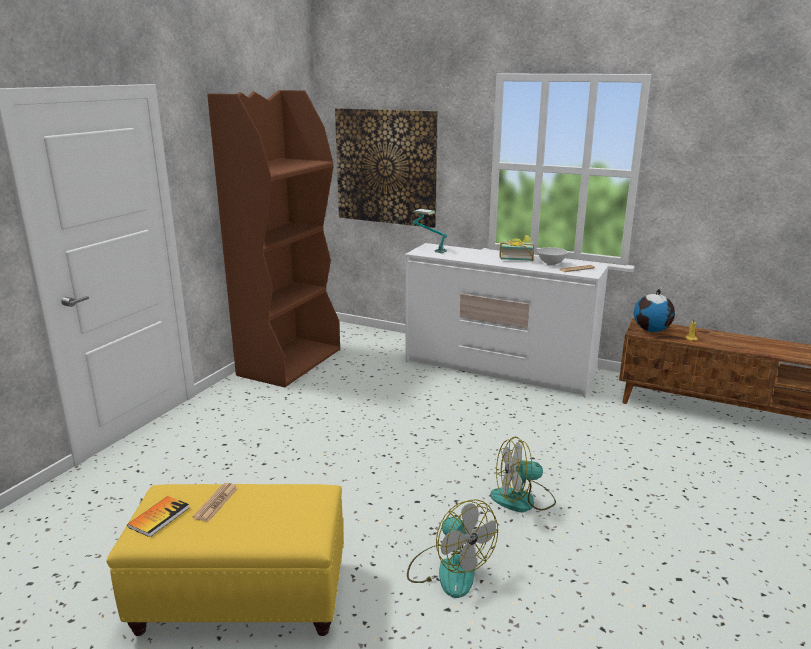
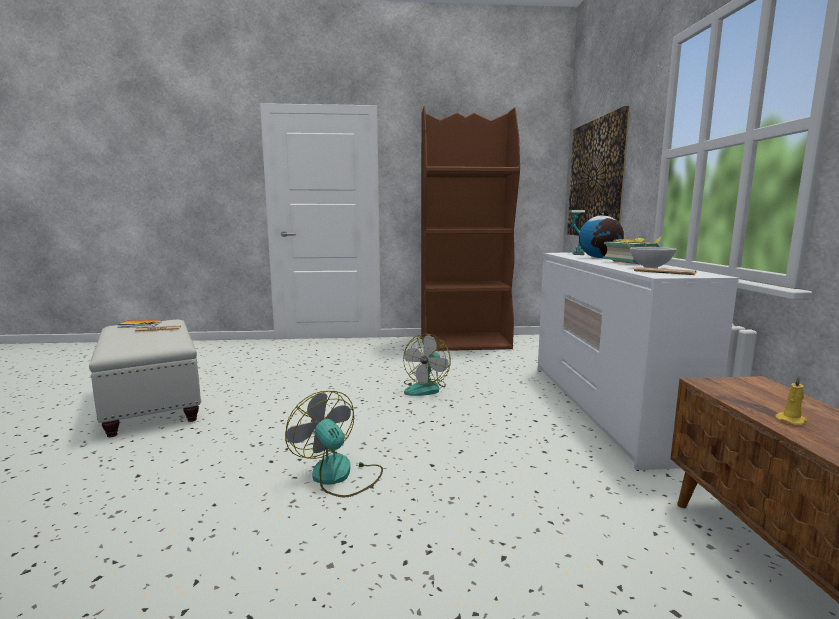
camera: 60 degrees right, 10 degrees down
yellow ottoman [107,484,344,636] -> white ottoman [89,320,201,437]
fan [407,499,498,598] -> fan moved to [403,334,451,396]
globe [634,289,675,332] -> globe moved to [579,209,624,258]

